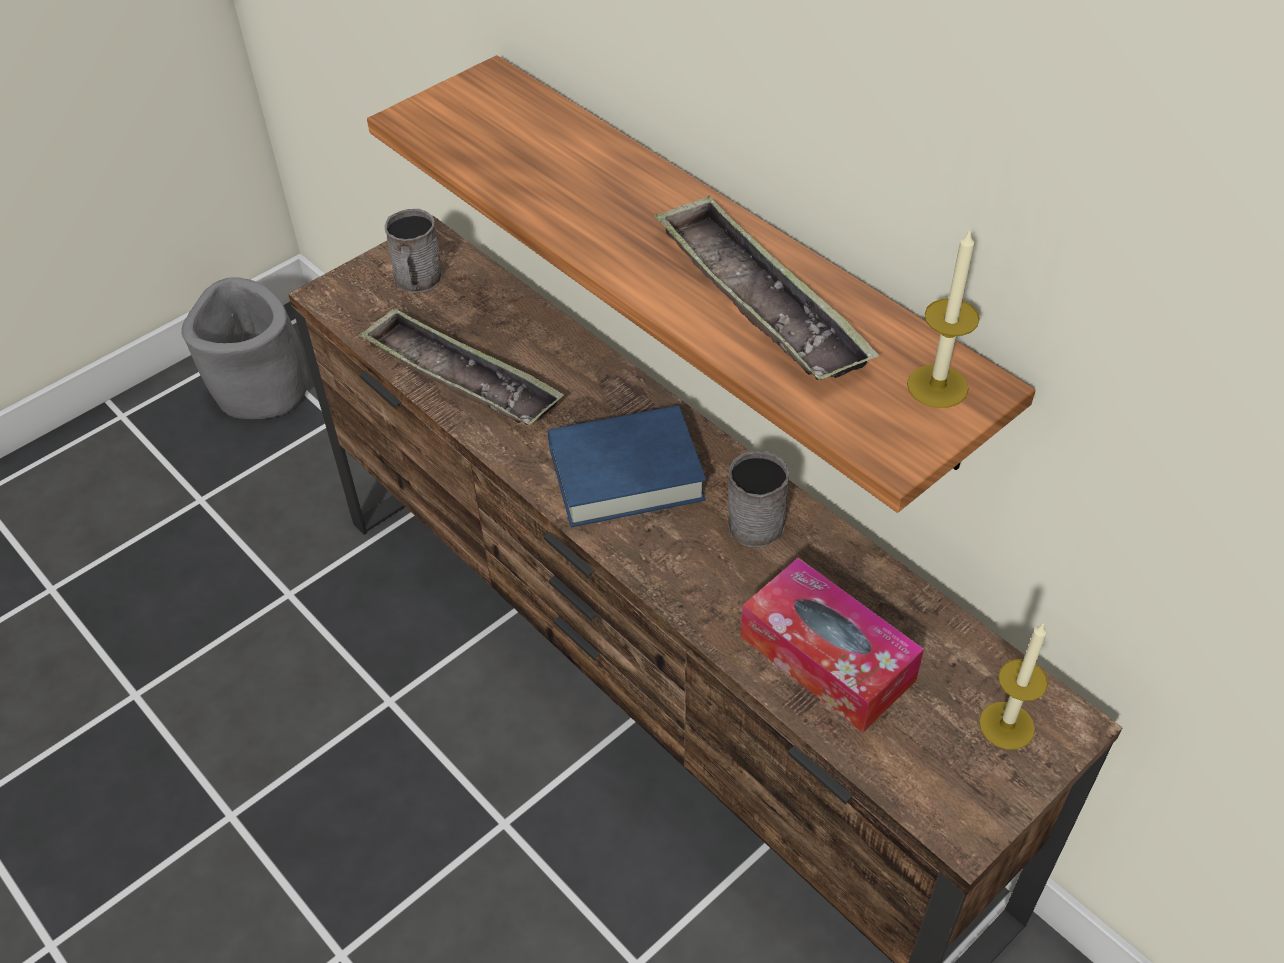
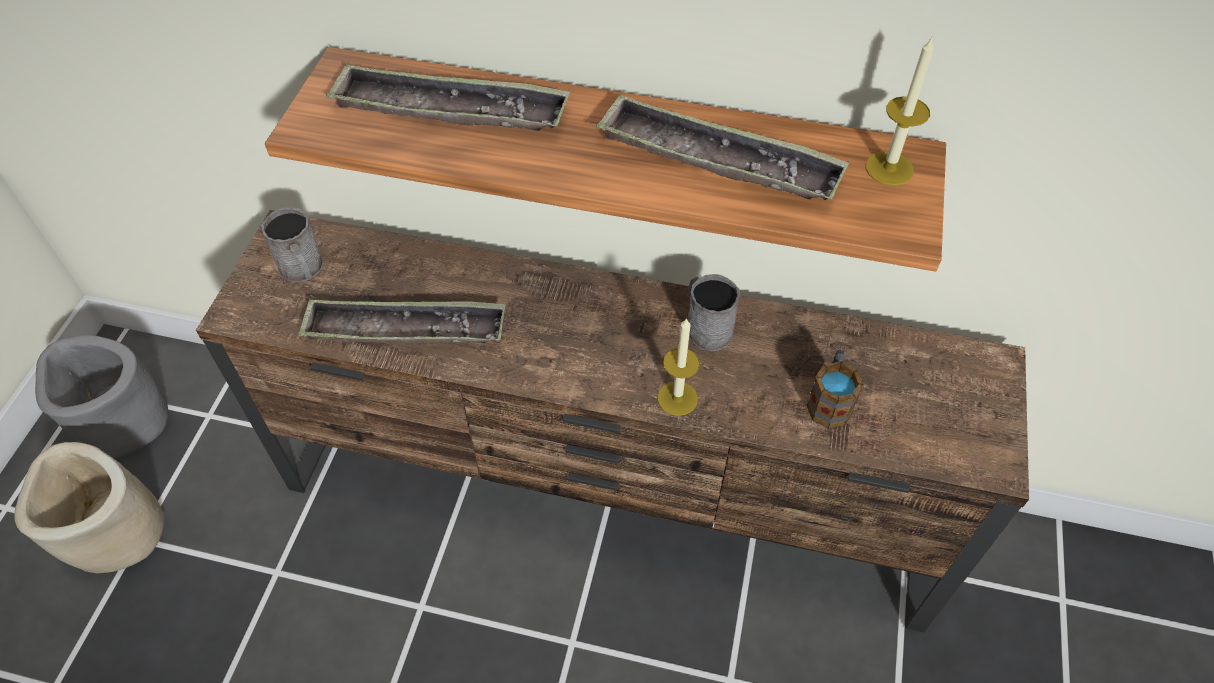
camera: 35 degrees left, 5 degrees up
blue book [548,405,706,527] -> none
tissue box [740,558,924,733] -> mug [807,350,864,429]
candle [979,622,1048,750] -> candle moved to [657,317,700,416]
none -> beige planter [14,442,164,573]
none -> tray [326,63,570,131]

